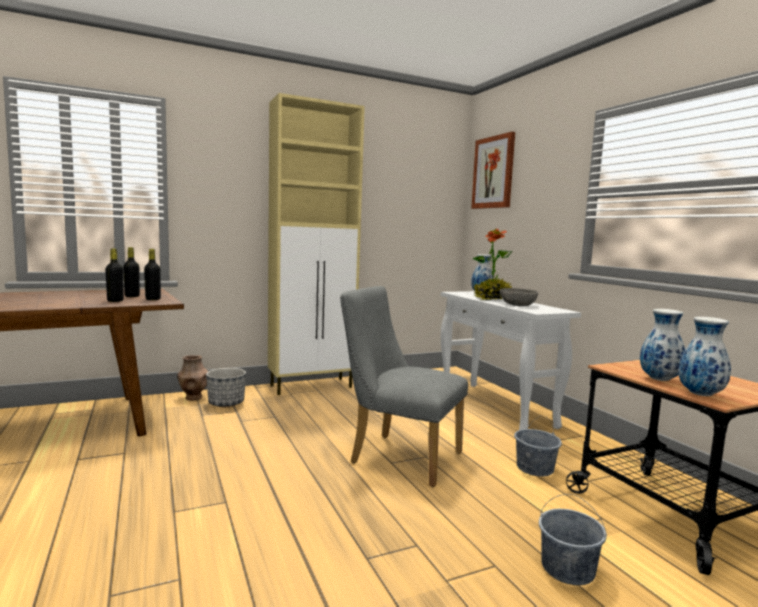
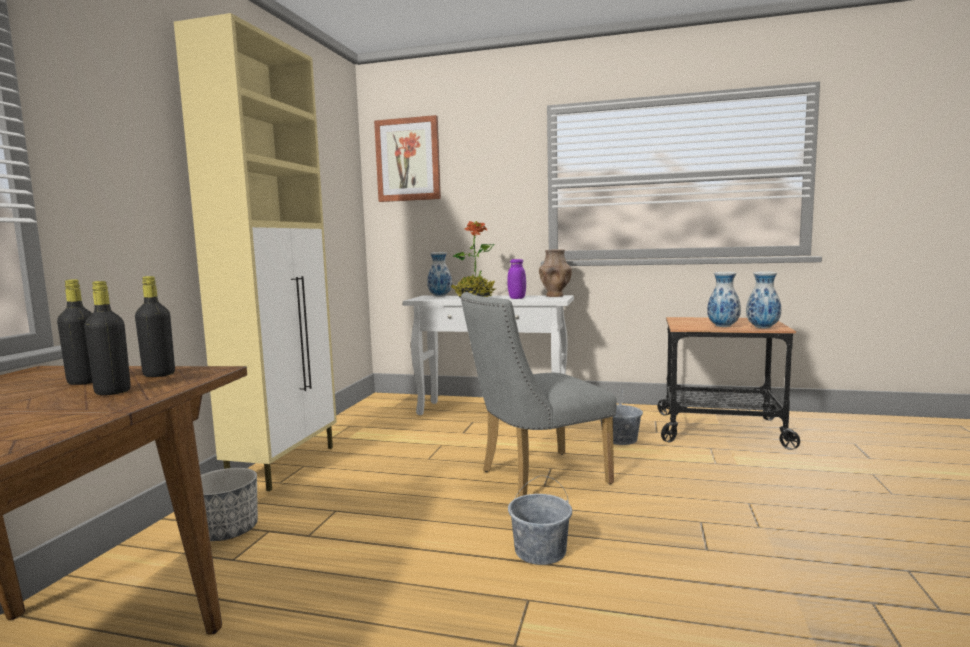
camera: 50 degrees left, 0 degrees up
brown vase [177,355,208,401] -> brown vase moved to [539,249,572,297]
grey bowl [500,288,538,307] -> purple jar [507,259,526,299]
grey bucket [539,494,607,585] -> grey bucket moved to [508,475,572,565]

